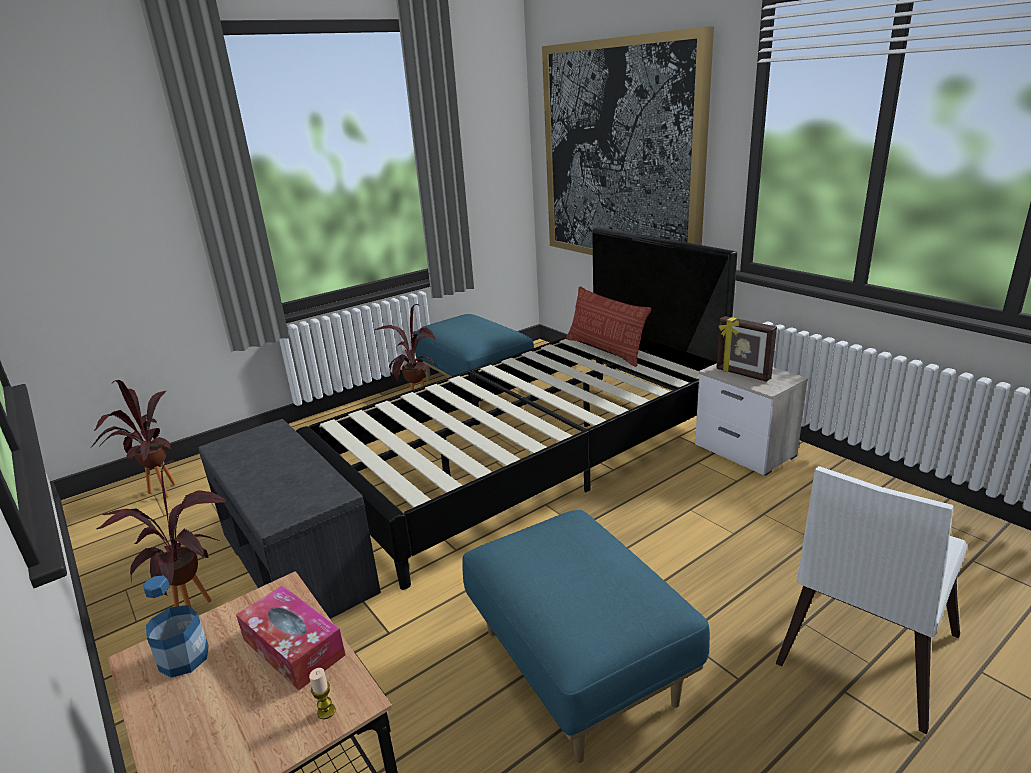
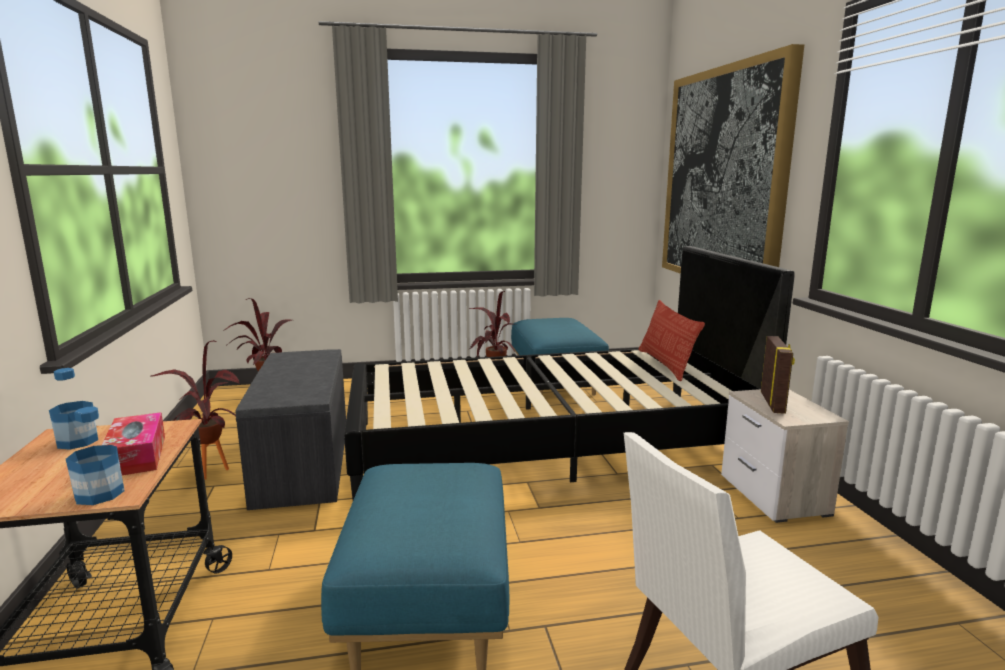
camera: 25 degrees right, 10 degrees down
candle [309,668,335,719] -> bottle [66,407,124,505]
picture frame [716,316,777,382] -> picture frame turned 150 degrees counterclockwise [761,336,795,414]

